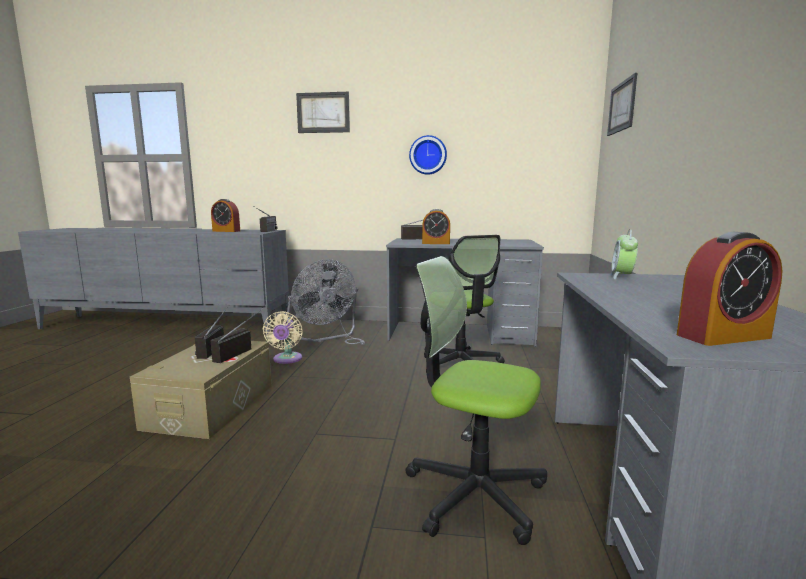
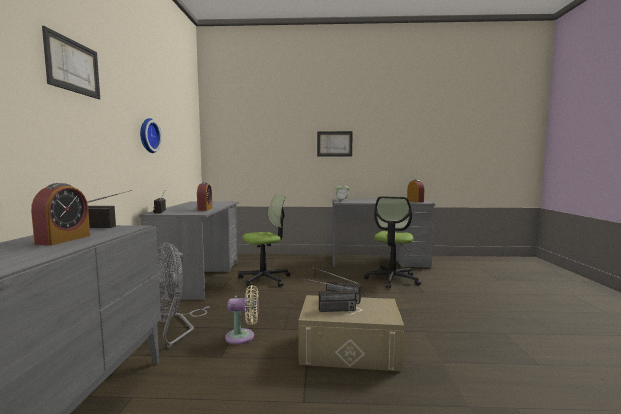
camera: 95 degrees left, 5 degrees down
picture [607,73,637,136] -> picture moved to [317,131,353,157]

